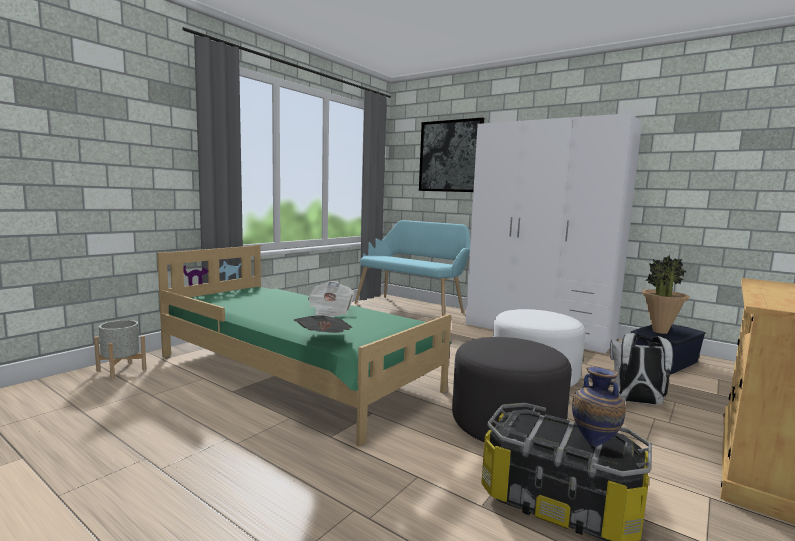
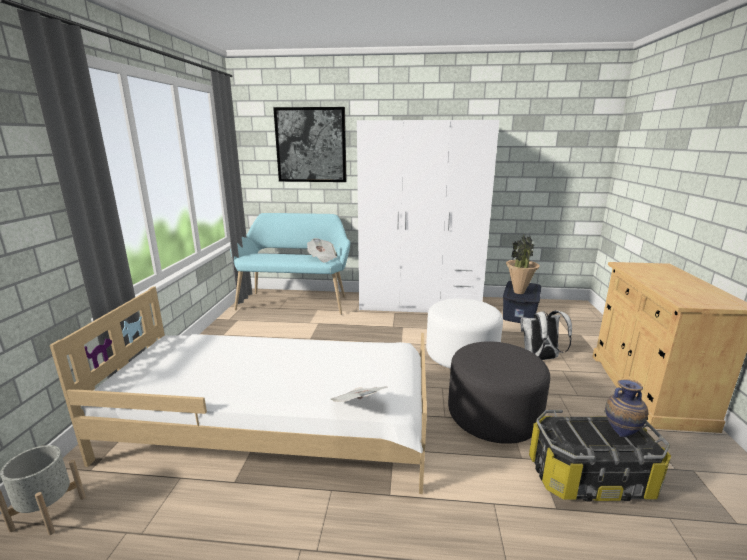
camera: 30 degrees left, 10 degrees up
green bed [157,245,451,446] -> white bed [50,286,427,494]
newspaper [308,281,354,317] -> newspaper moved to [307,238,337,263]

